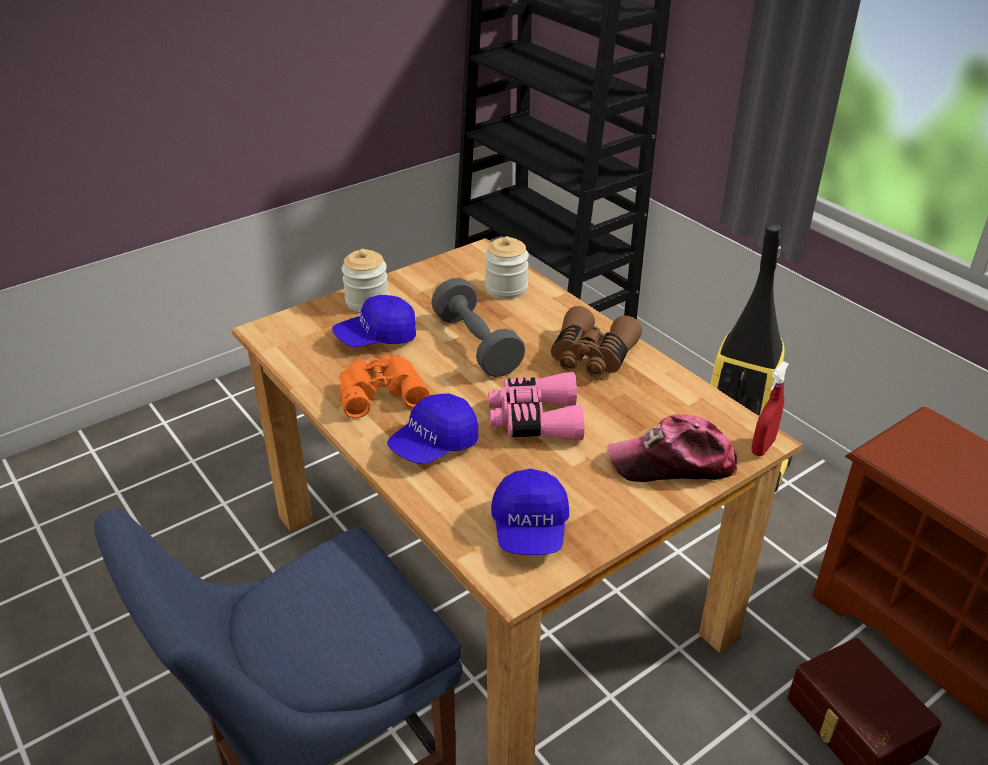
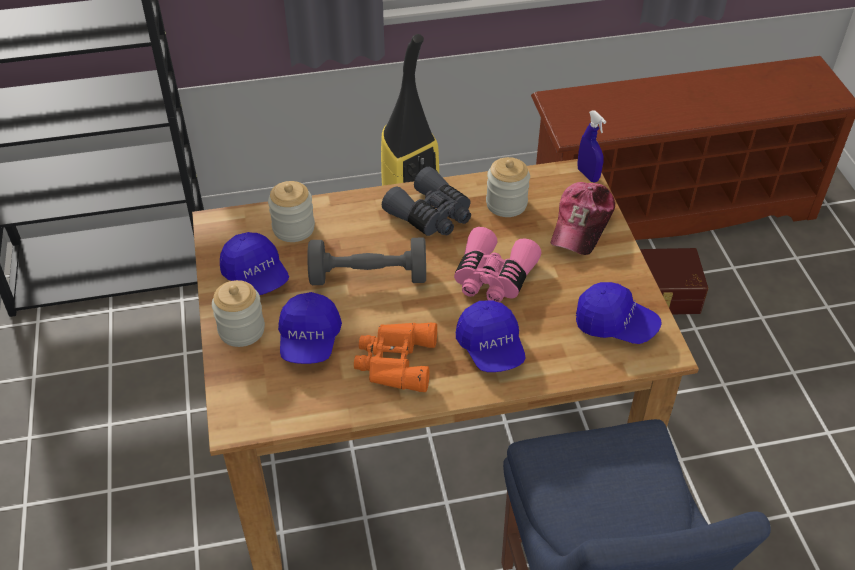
camera: 65 degrees left, 10 degrees up
brown binoculars [551,306,642,377] -> grey binoculars [382,167,471,236]
red spray bottle [751,361,789,456] -> blue spray bottle [577,110,606,182]
none -> blue cap [220,232,289,295]
none -> jar [486,157,530,217]

